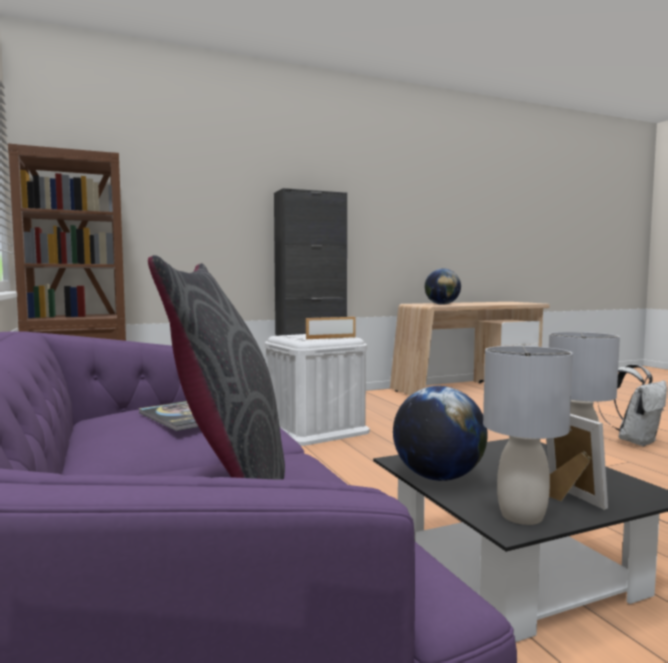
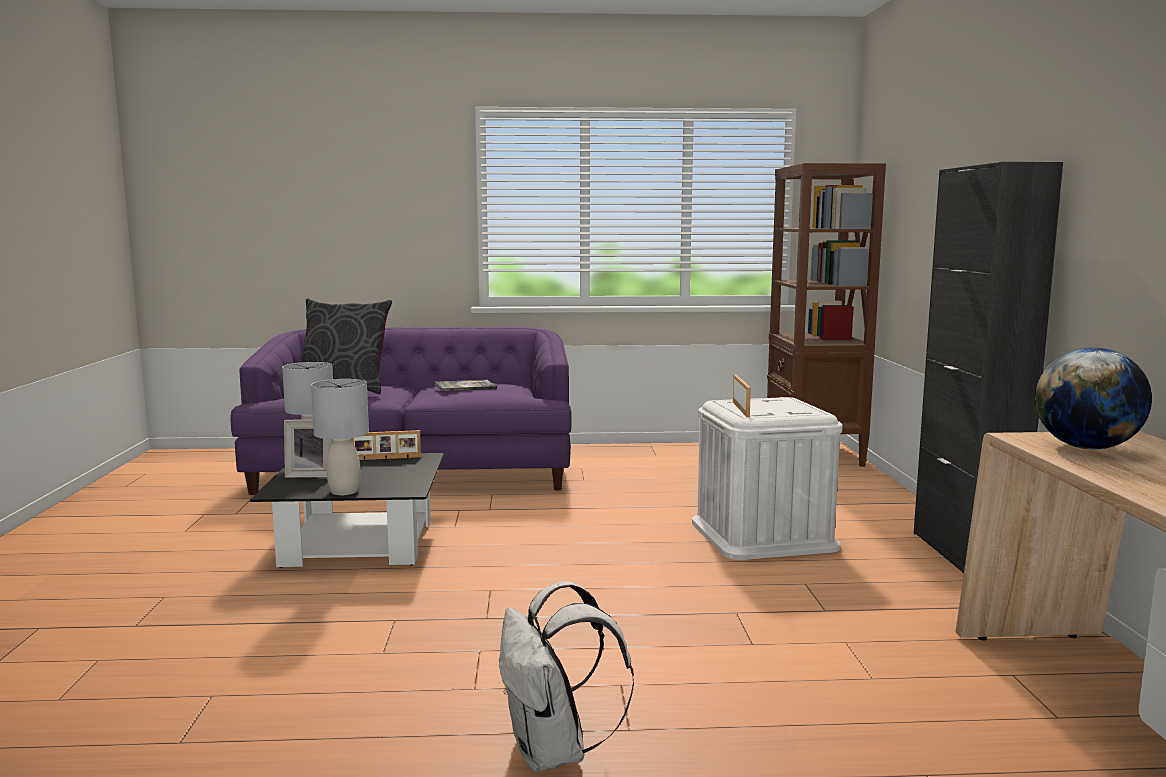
camera: 110 degrees right, 5 degrees up
globe [393,386,488,481] -> picture frame [352,430,421,460]

